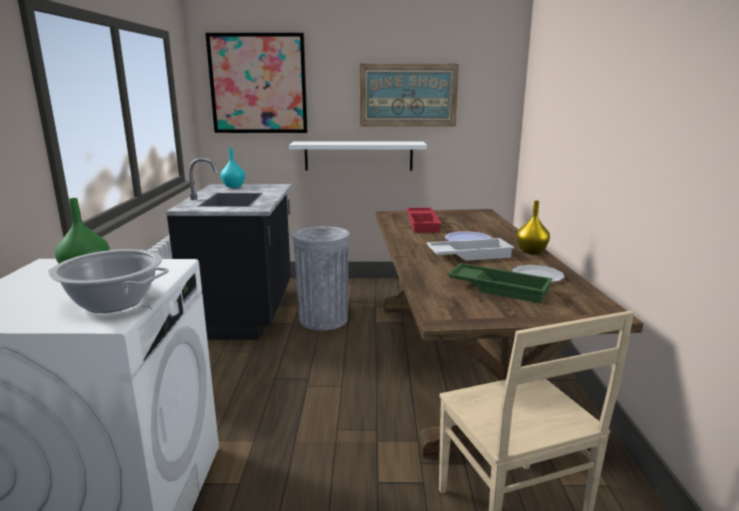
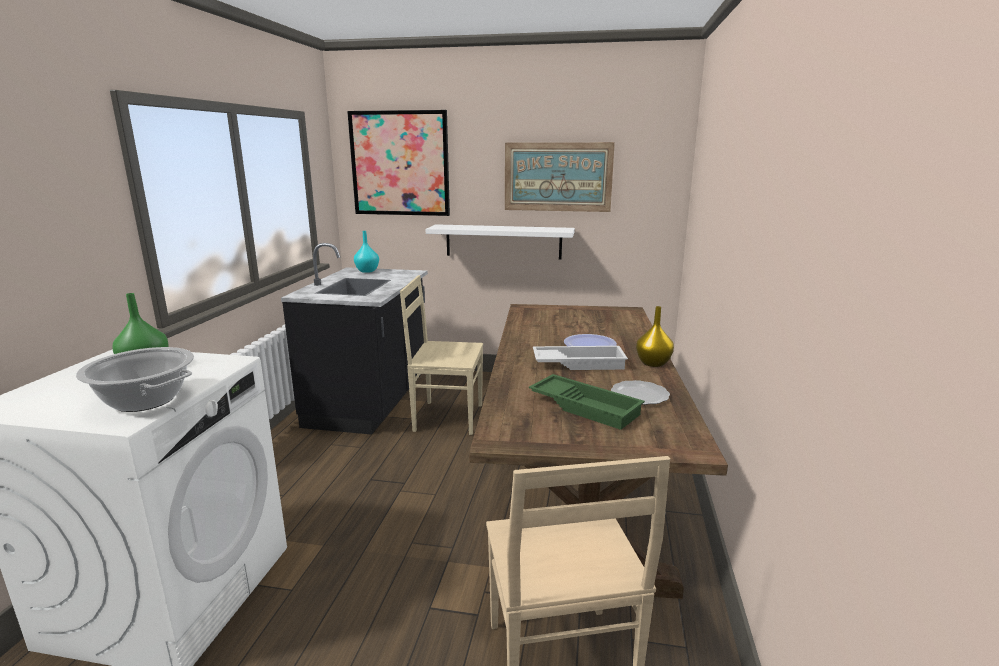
camera: 10 degrees right, 0 degrees up
grey trash can [292,226,350,330] -> beige chair [400,275,483,435]
red tray [406,208,442,232] -> none

